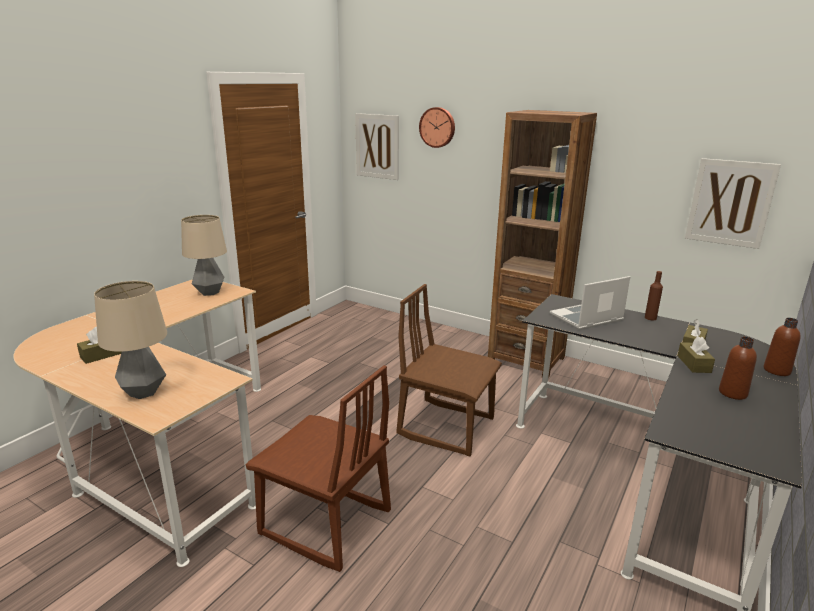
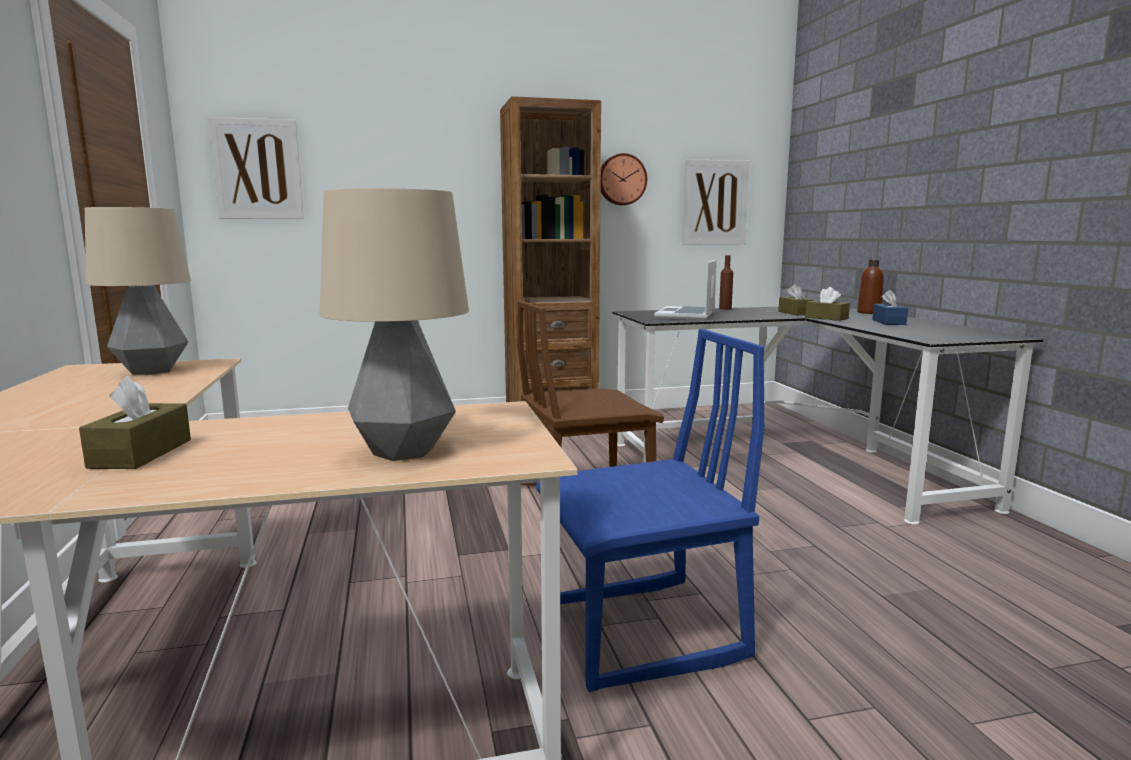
camera: 45 degrees left, 10 degrees down
brown chair [245,365,391,572] -> blue chair [536,329,765,692]
wall clock [419,107,455,148] -> wall clock moved to [600,153,647,205]
brown bottle [719,337,757,400] -> blue tissue box [872,290,908,325]

